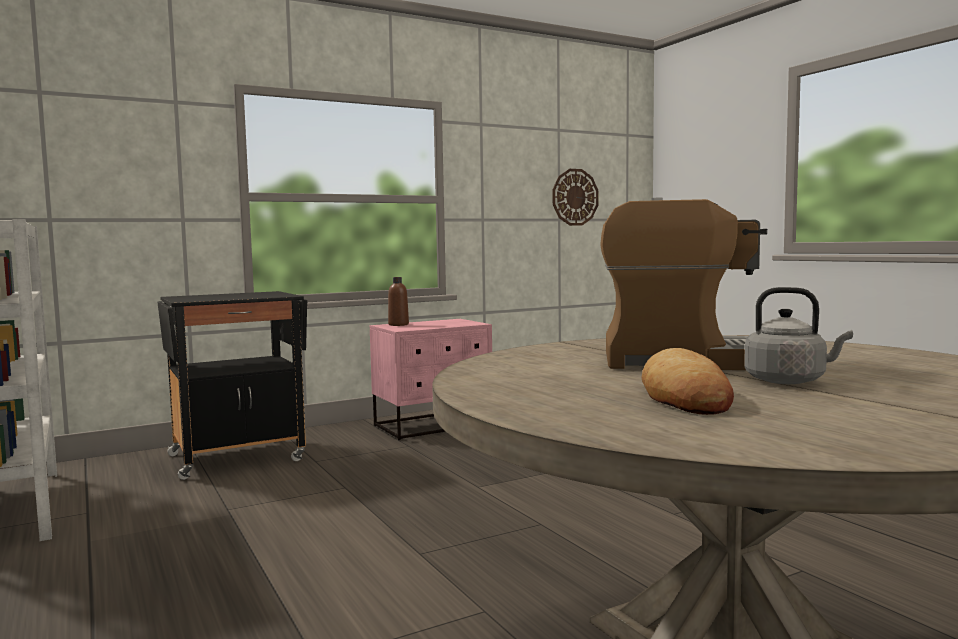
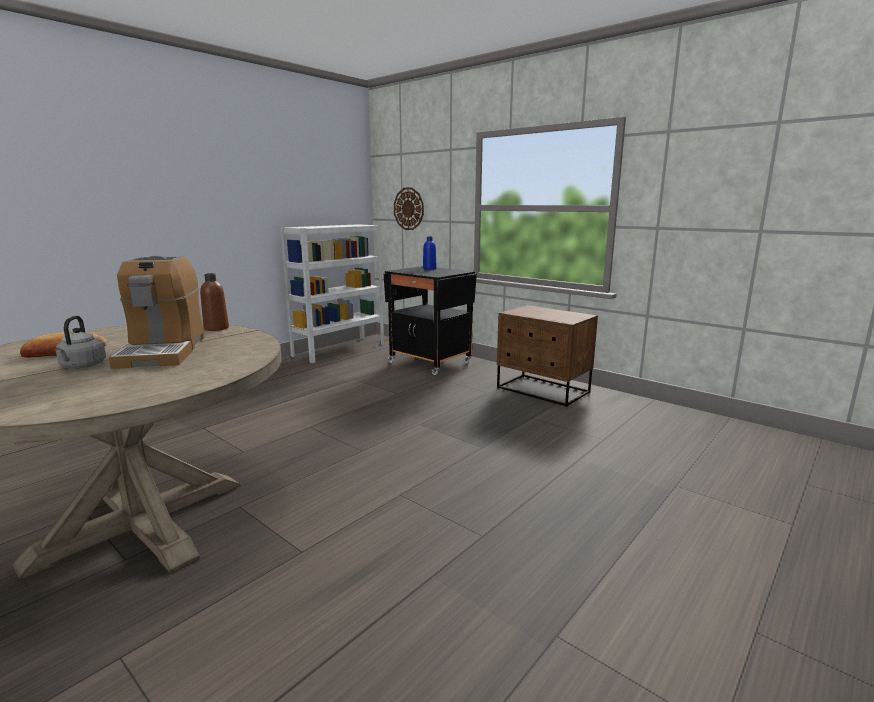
camera: 70 degrees right, 10 degrees up
pink nightstand [370,319,492,440] -> brown nightstand [497,305,598,407]
brown bottle [388,277,409,326] -> brown bottle moved to [200,273,229,331]
wall clock [553,169,598,226] -> wall clock moved to [394,187,424,230]
none -> blue bottle [423,237,436,270]

